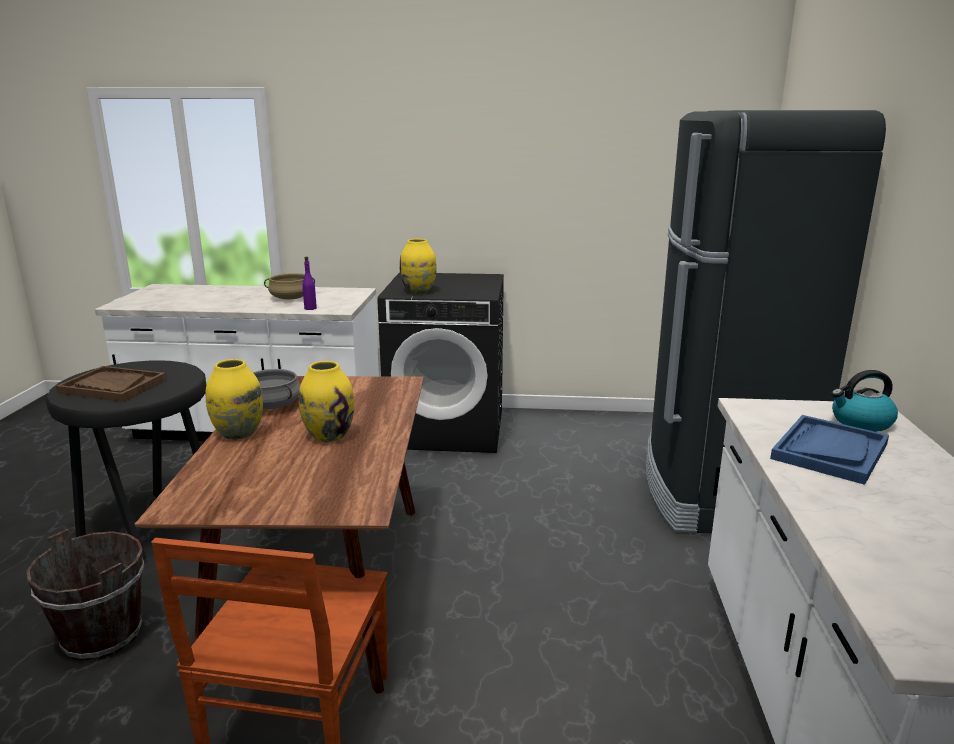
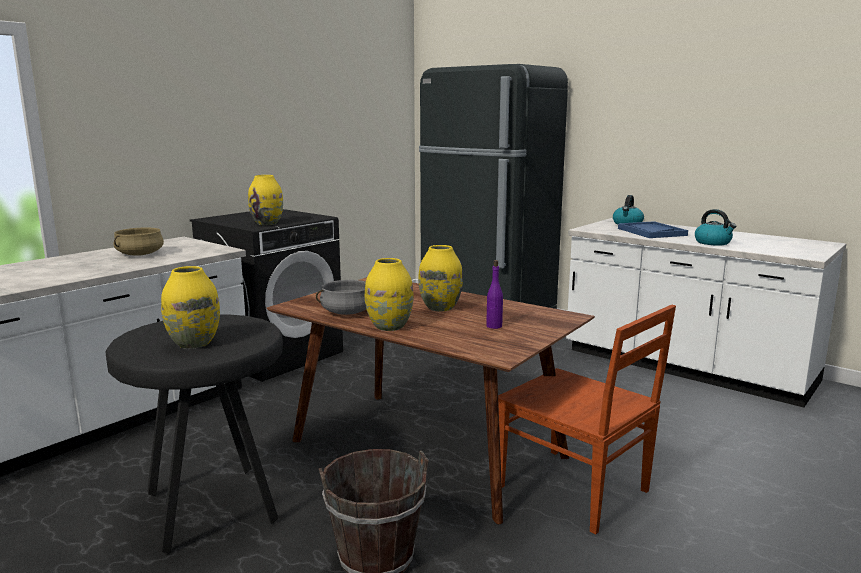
camera: 55 degrees left, 5 degrees down
brown tray [56,366,167,402] -> yellow vase [161,266,220,349]
purple bottle [302,257,317,310] -> purple bottle moved to [486,260,503,329]
none -> kettle [695,209,736,246]

